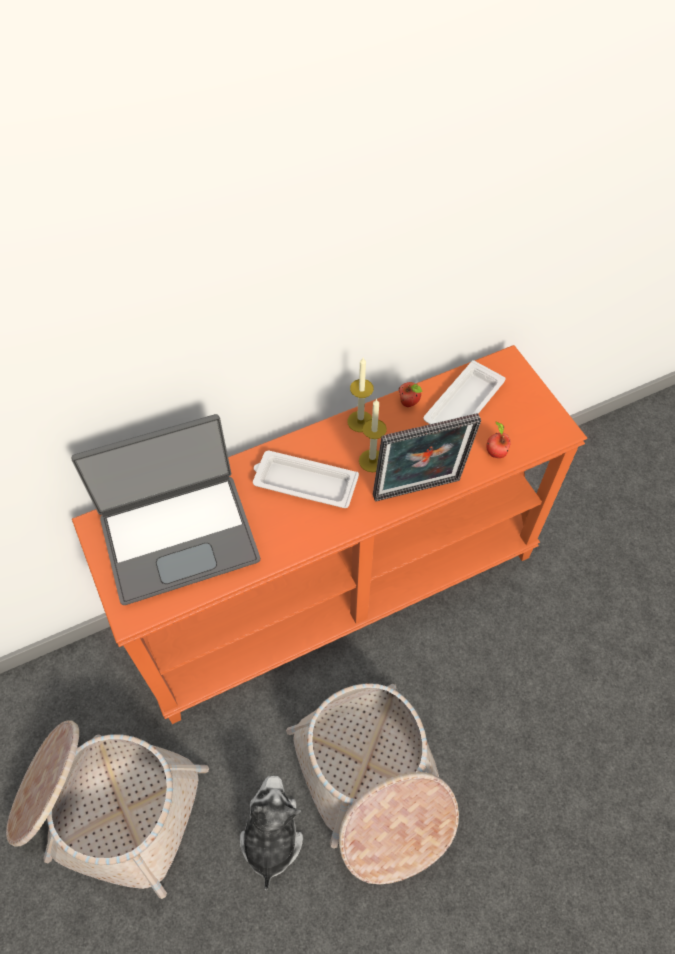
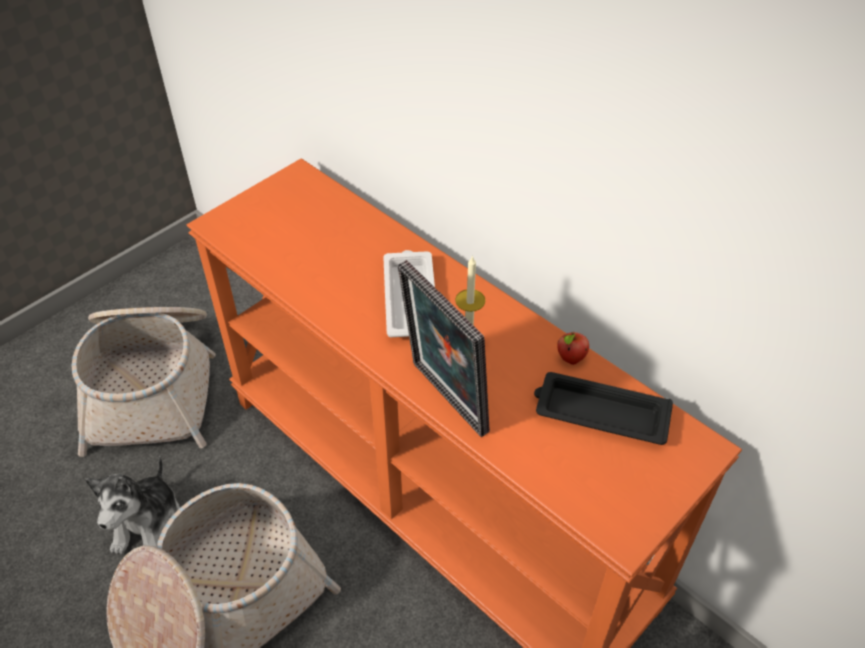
camera: 70 degrees right, 10 degrees down
laptop [71,414,260,605] -> none
plush toy [240,775,303,891] -> plush toy turned 120 degrees clockwise [86,456,180,555]
candle [348,358,374,432] -> none
white tray [423,360,506,424] -> black tray [534,372,673,445]
apple [486,422,511,458] -> none

